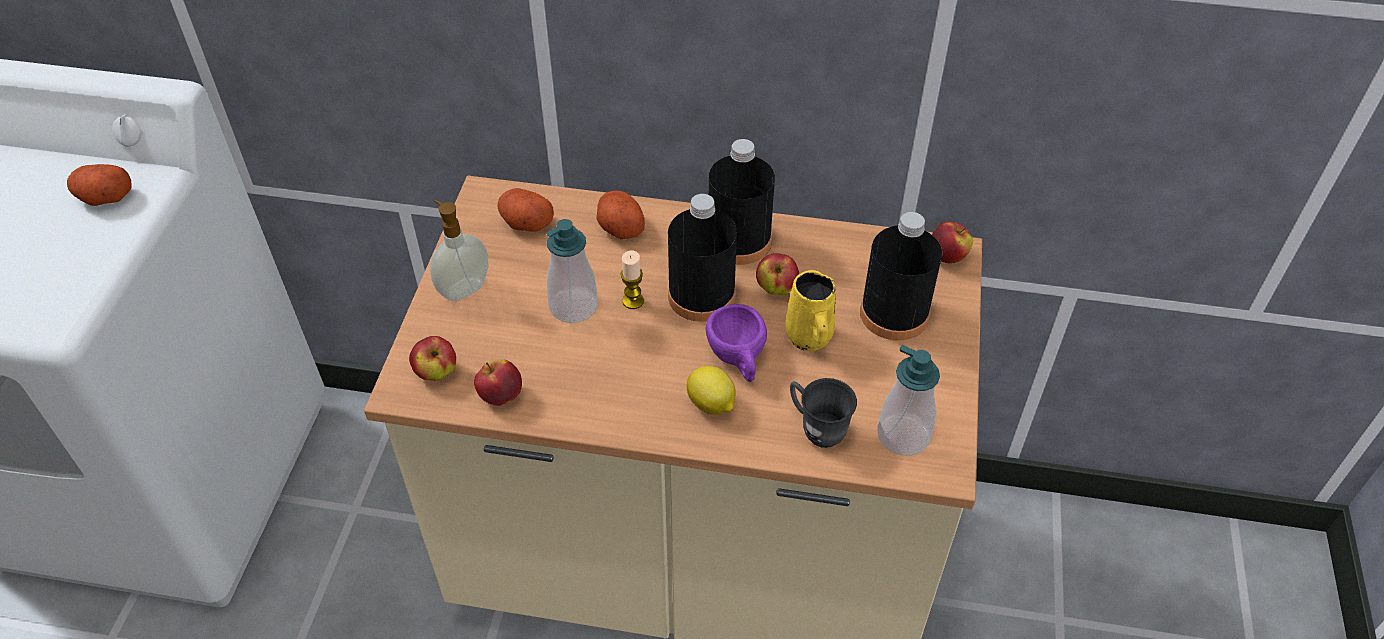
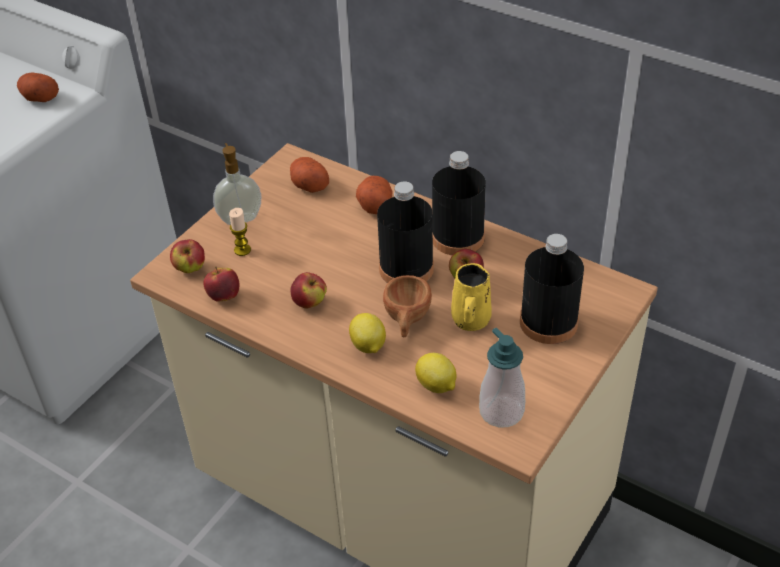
camera: 25 degrees right, 5 degrees down
soap dispenser [546,219,598,323] -> none
candle [620,251,644,309] -> candle moved to [229,208,251,256]
purple cup [705,304,767,382] -> brown cup [383,275,432,337]
grey mug [790,378,857,448] -> lemon [415,353,456,393]
apple [932,222,973,263] -> apple moved to [290,272,327,308]

